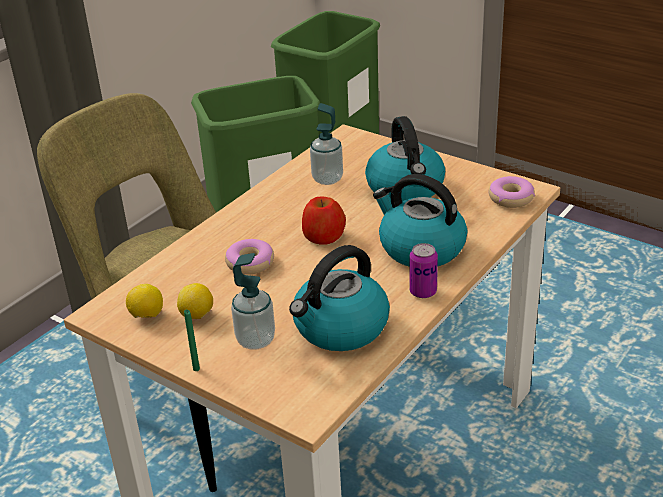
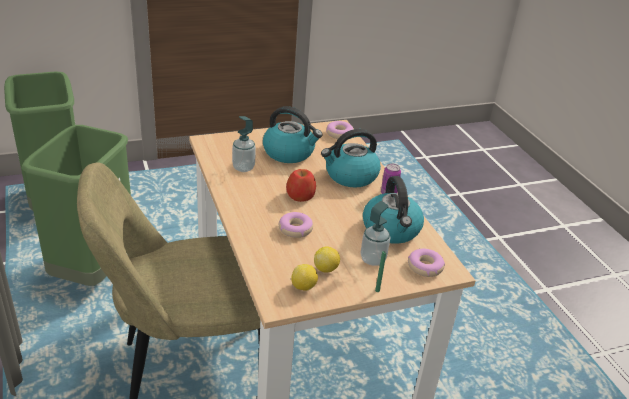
camera: 60 degrees left, 0 degrees up
none -> donut [408,249,445,277]

